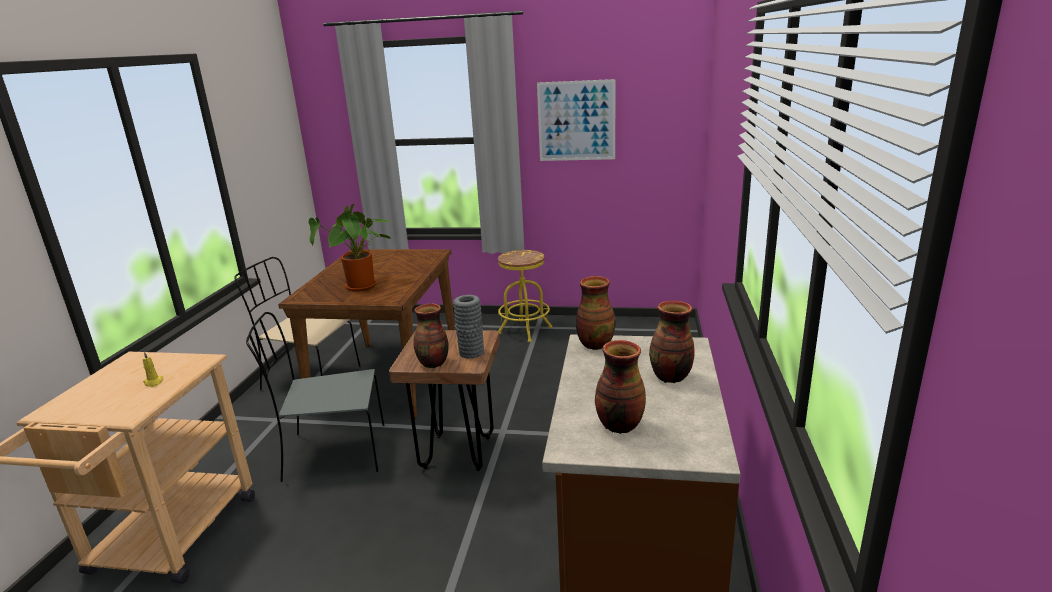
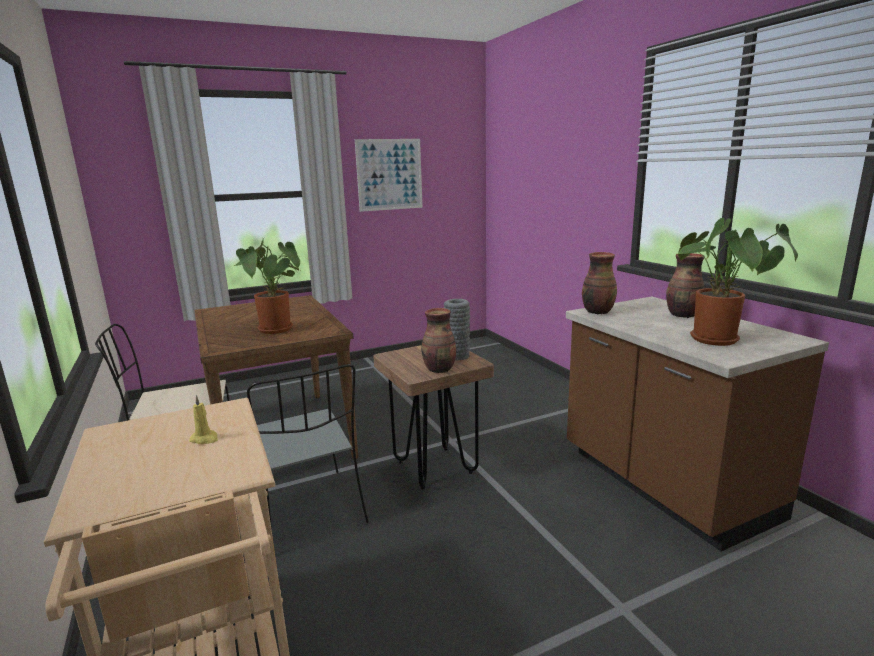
camera: 35 degrees left, 5 degrees down
grey chair [246,312,384,482] -> grey chair turned 75 degrees counterclockwise [247,364,369,529]
yellow stool [498,250,552,342] -> none
vase [595,340,646,434] -> potted plant [678,218,798,346]

